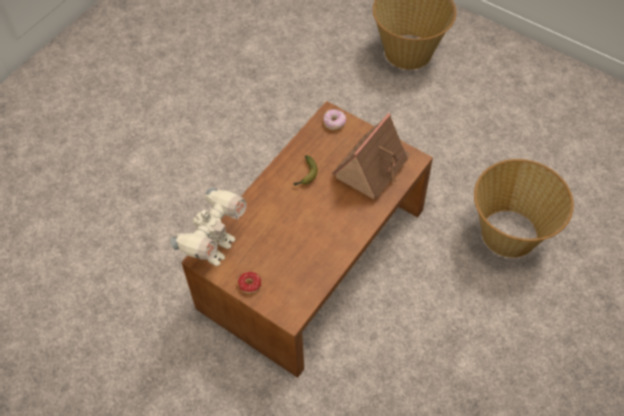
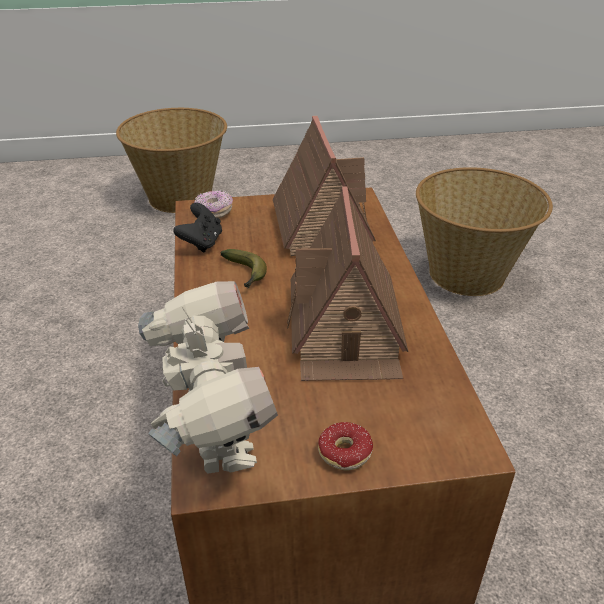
camera: 45 degrees left, 20 degrees down
none -> black game controller [173,203,222,252]
none -> toy house [287,186,408,381]

